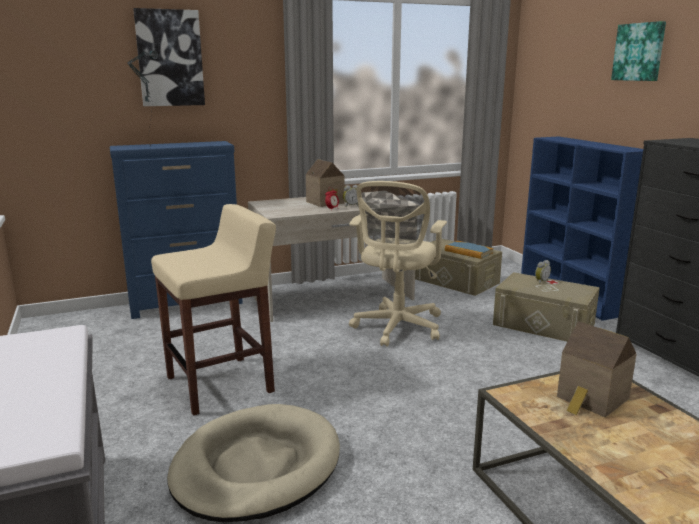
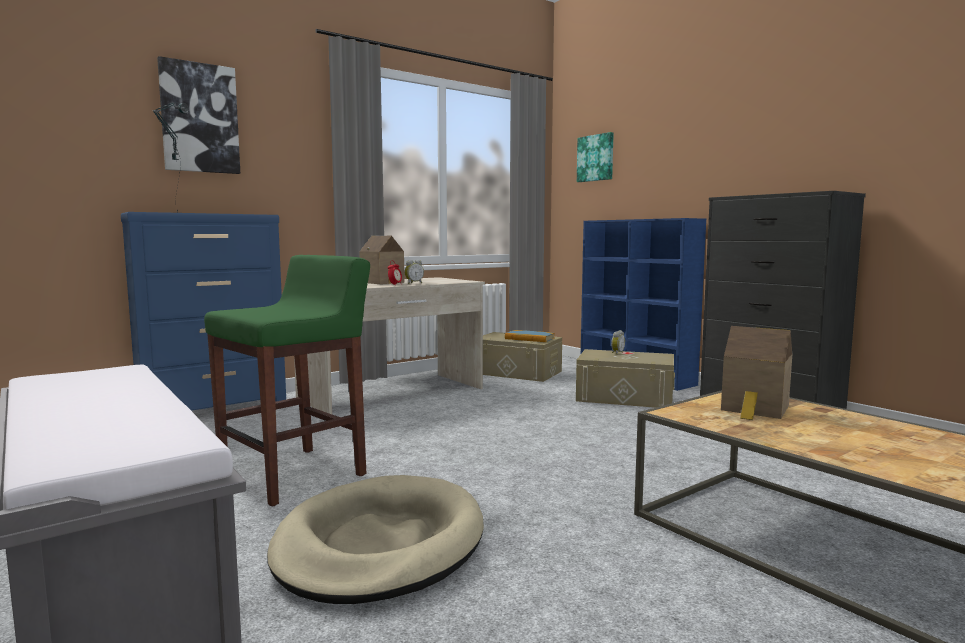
camera: 15 degrees left, 10 degrees down
beige stool [151,204,276,416] -> green stool [204,255,370,506]
beige office chair [349,181,447,347] -> none
picture [611,21,666,81] -> picture moved to [577,132,614,182]

